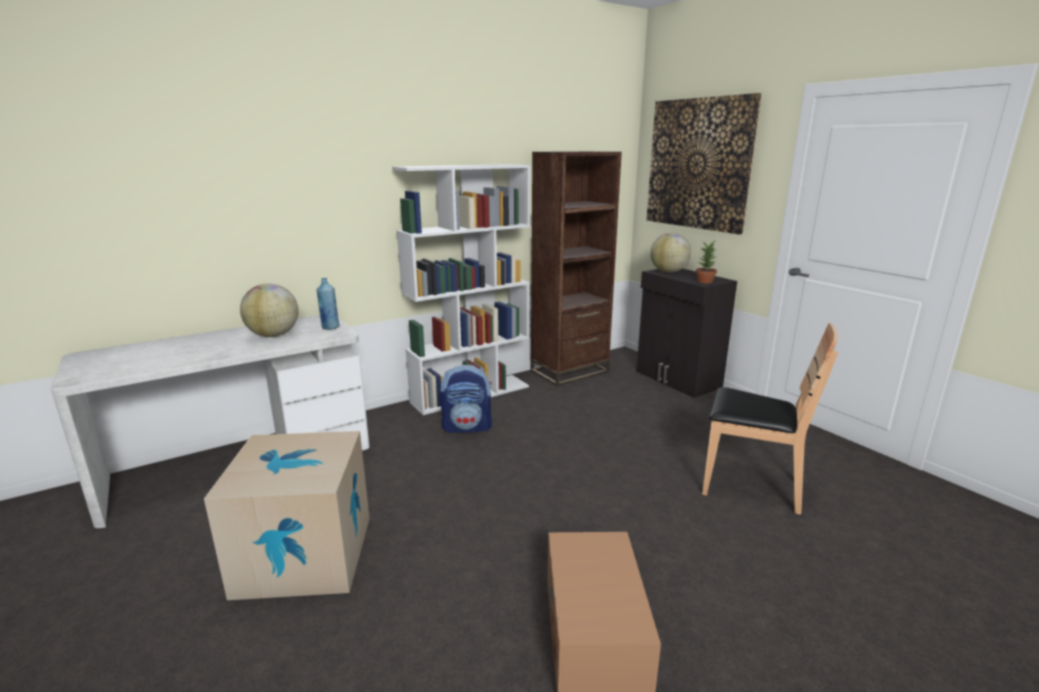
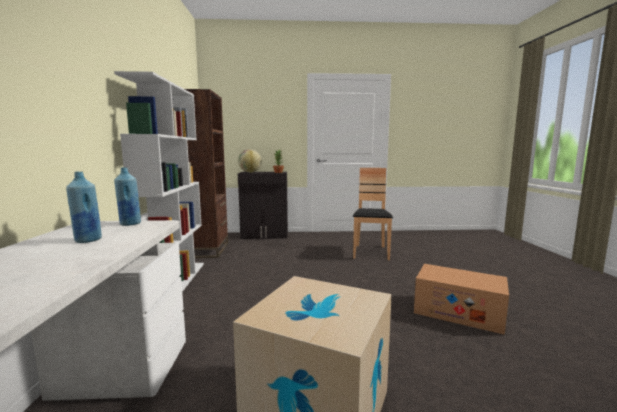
camera: 60 degrees left, 10 degrees down
globe [240,283,299,337] -> blue bottle [66,172,102,243]
backpack [440,365,492,433] -> none
picture [647,93,762,235] -> none
brown chair [702,323,838,515] -> brown chair turned 45 degrees counterclockwise [353,168,393,261]

